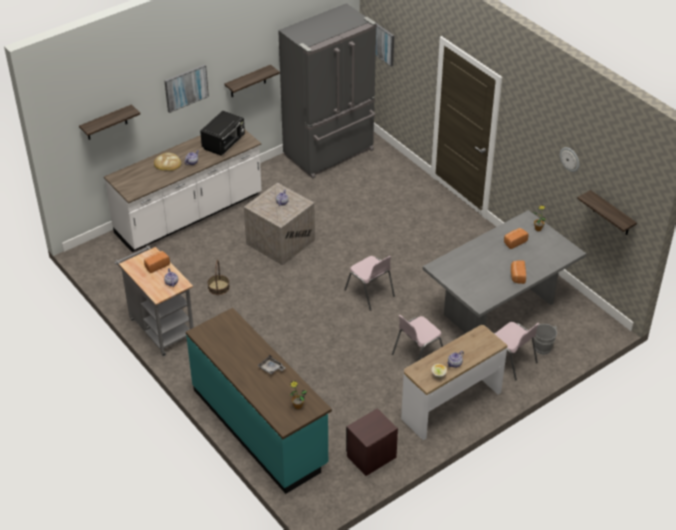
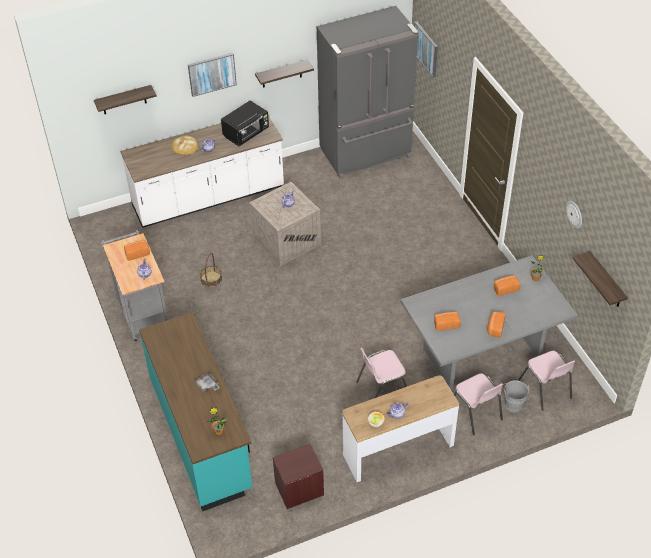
camera: 15 degrees right, 5 degrees up
pink chair [344,256,395,311] -> pink chair moved to [518,351,575,411]
none -> bread [434,312,461,331]

